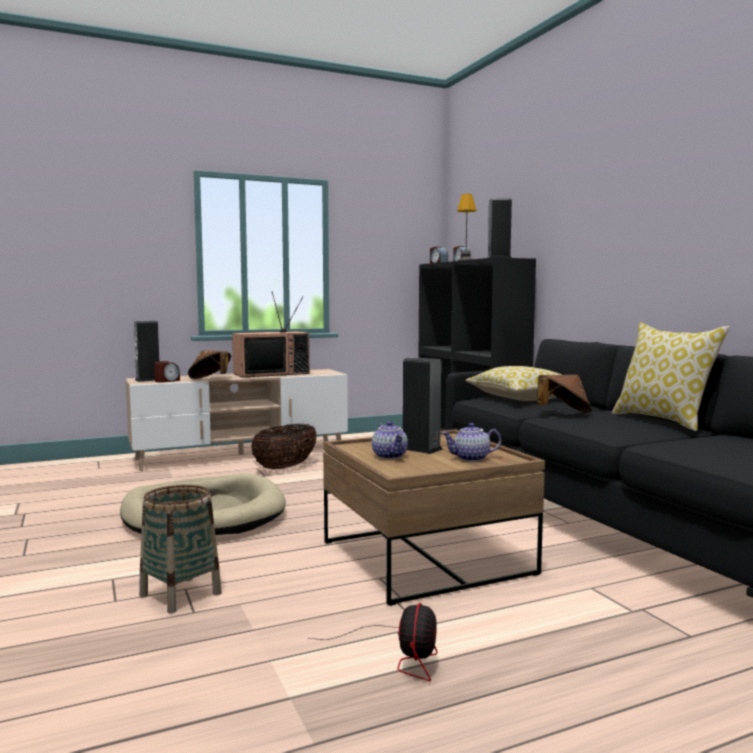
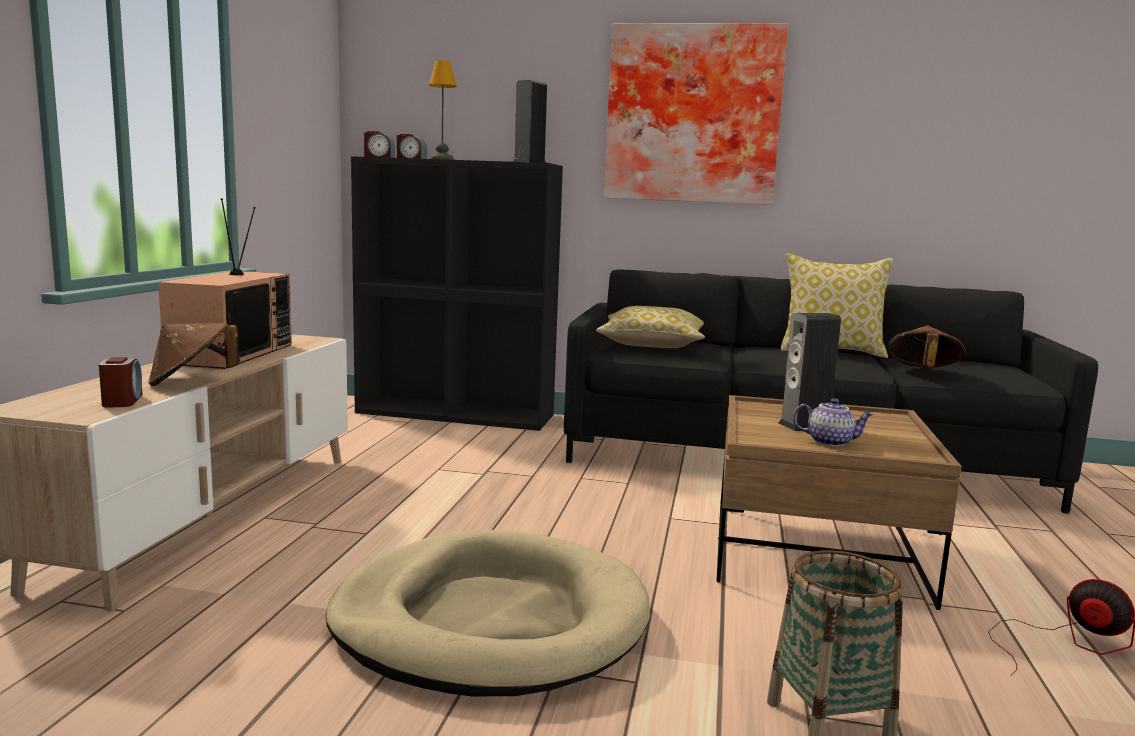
camera: 55 degrees left, 5 degrees up
speaker [134,321,159,382] -> none
basket [251,424,317,470] -> none
teapot [442,423,502,462] -> none
brown hat [537,375,592,413] -> brown hat moved to [887,326,966,367]
none -> picture [604,23,788,205]

